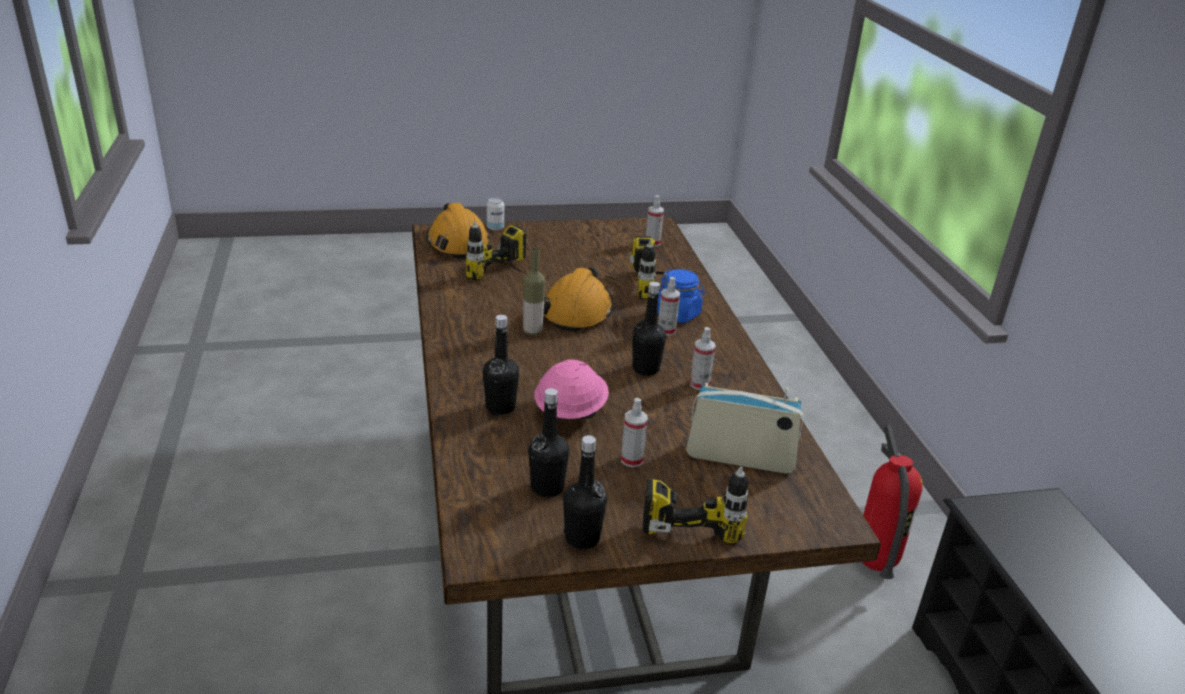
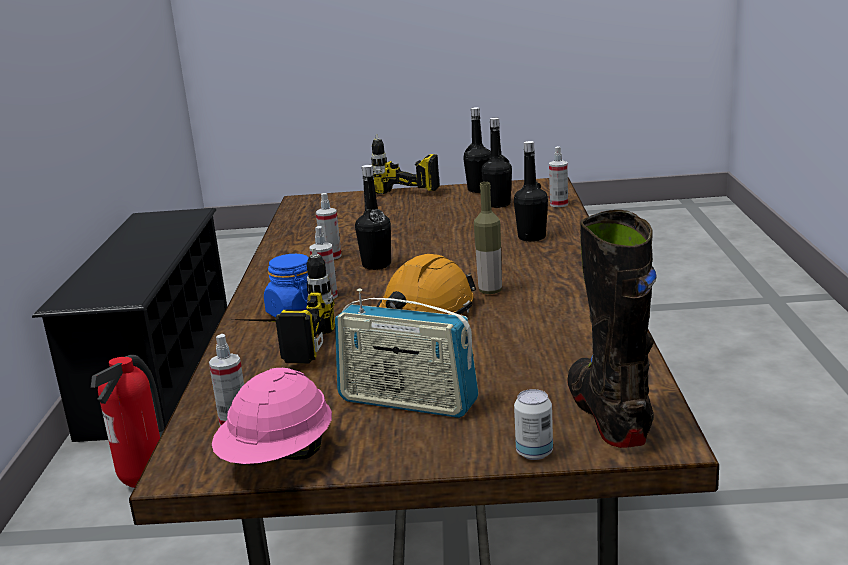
camera: 165 degrees left, 10 degrees down
orange hard hat [426,203,490,259] -> black boot [567,210,657,448]
power drill [466,221,527,280] -> none
pink hard hat [534,359,609,419] -> pink hard hat moved to [212,368,332,464]
spray bottle [621,398,648,467] -> spray bottle moved to [549,146,568,207]
radio [686,383,804,474] -> radio moved to [335,289,479,418]

